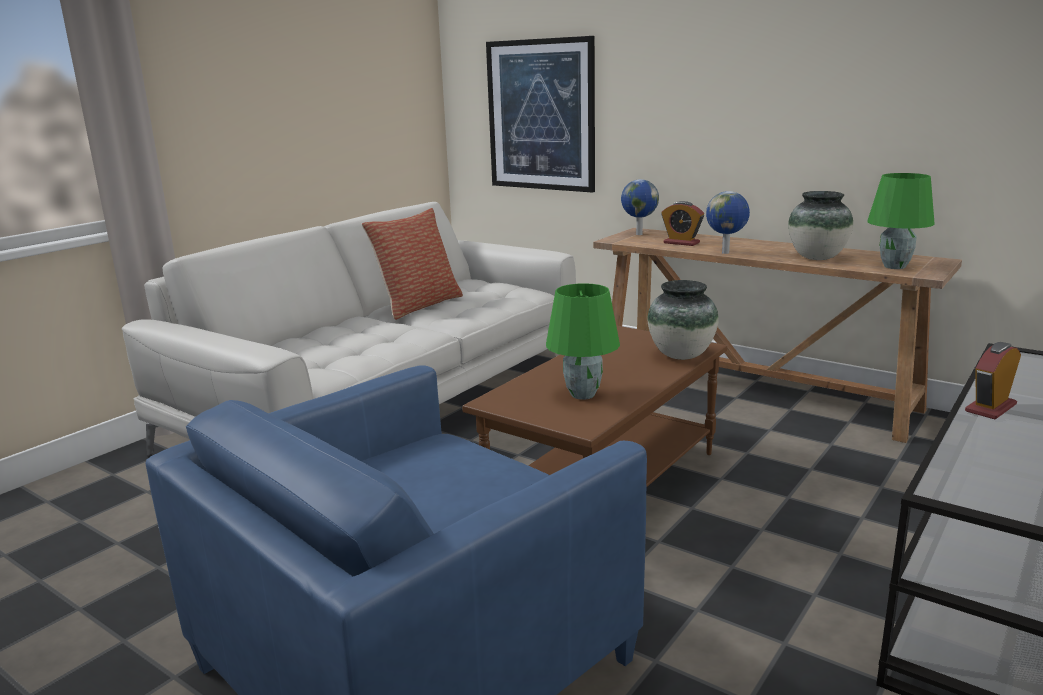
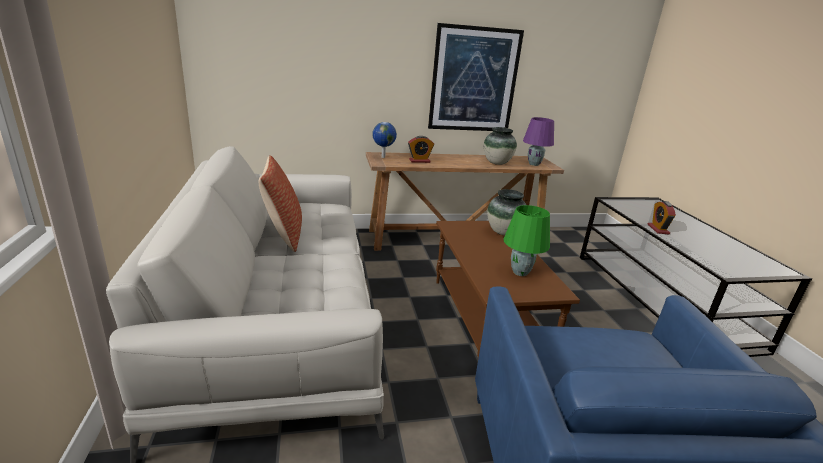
camera: 50 degrees left, 5 degrees up
picture [486,36,595,193] -> picture moved to [428,23,524,131]
globe [706,191,750,254] -> none
green table lamp [867,173,935,269] -> purple table lamp [523,117,554,166]

